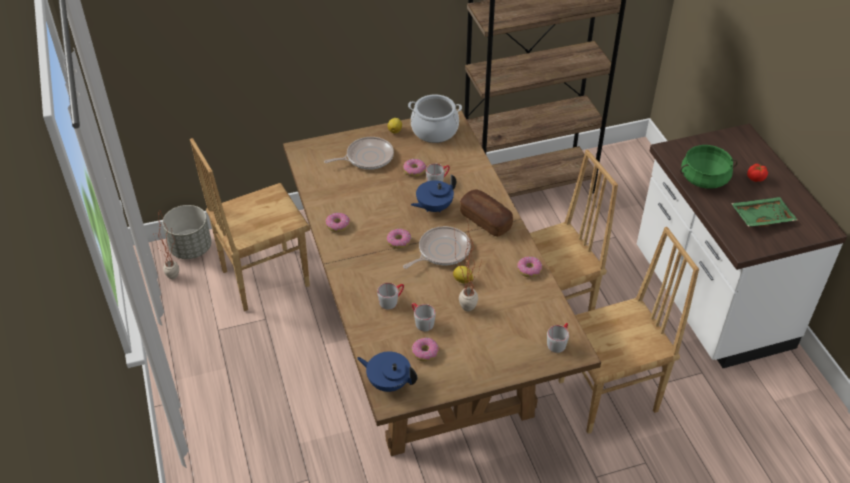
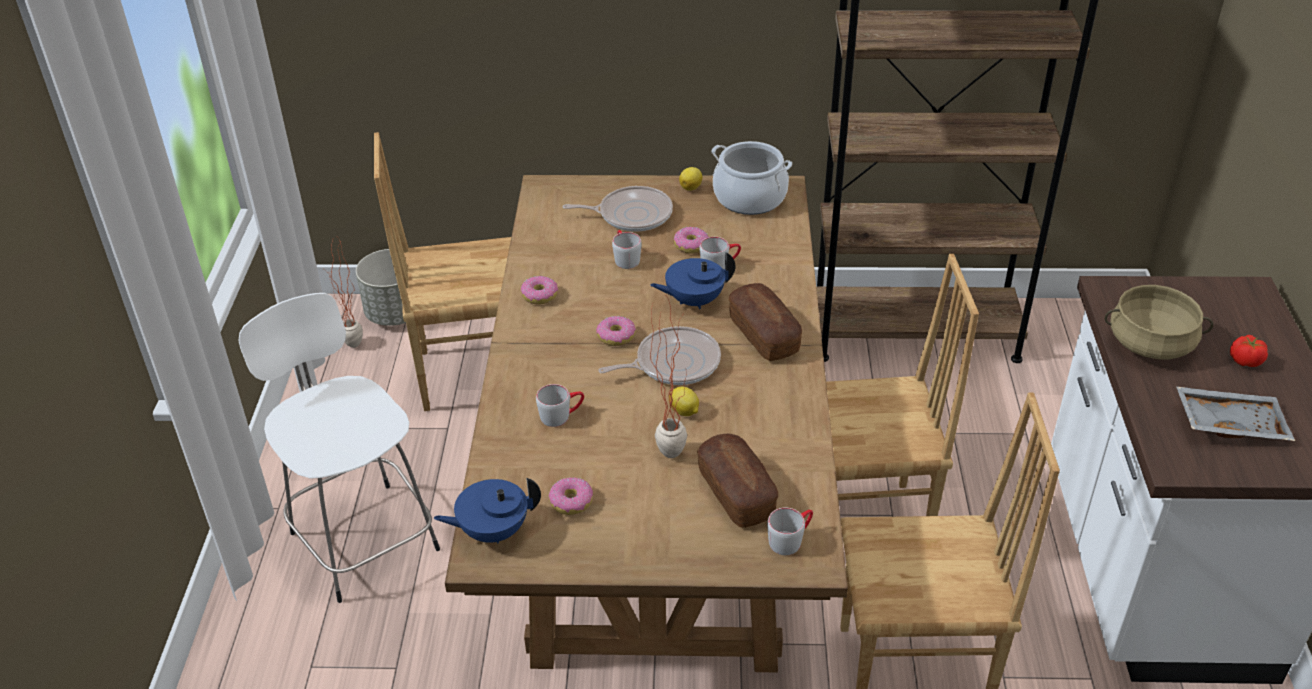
camera: 20 degrees right, 5 degrees down
blue teapot [357,352,418,392] -> blue teapot turned 60 degrees counterclockwise [434,478,541,544]
grey mug [412,303,436,331] -> grey mug moved to [612,230,642,269]
donut [517,256,542,277] -> none
green cooking pot [680,145,738,189] -> beige cooking pot [1104,285,1214,359]
green tray [731,197,797,227] -> grey tray [1176,386,1295,441]
none -> white stool [239,293,440,603]
none -> bread [697,434,778,528]

